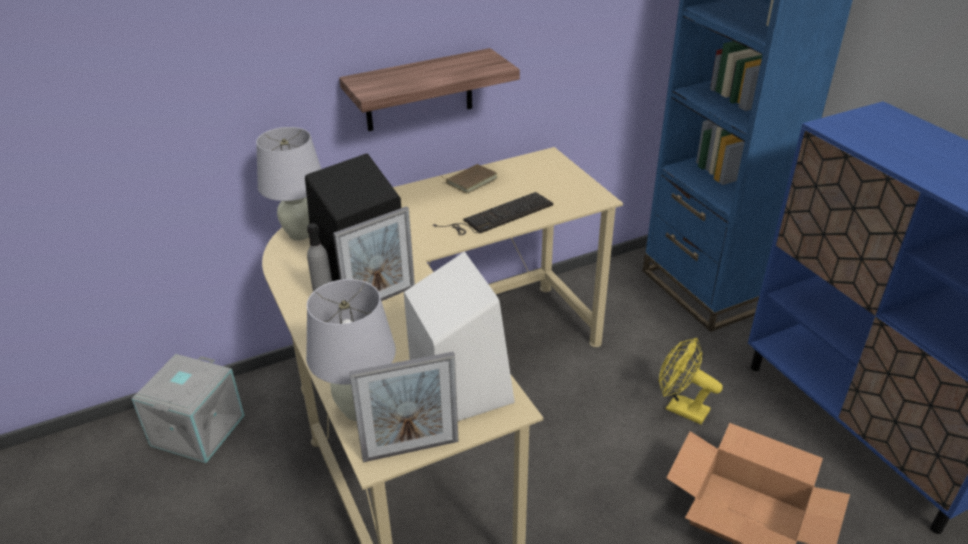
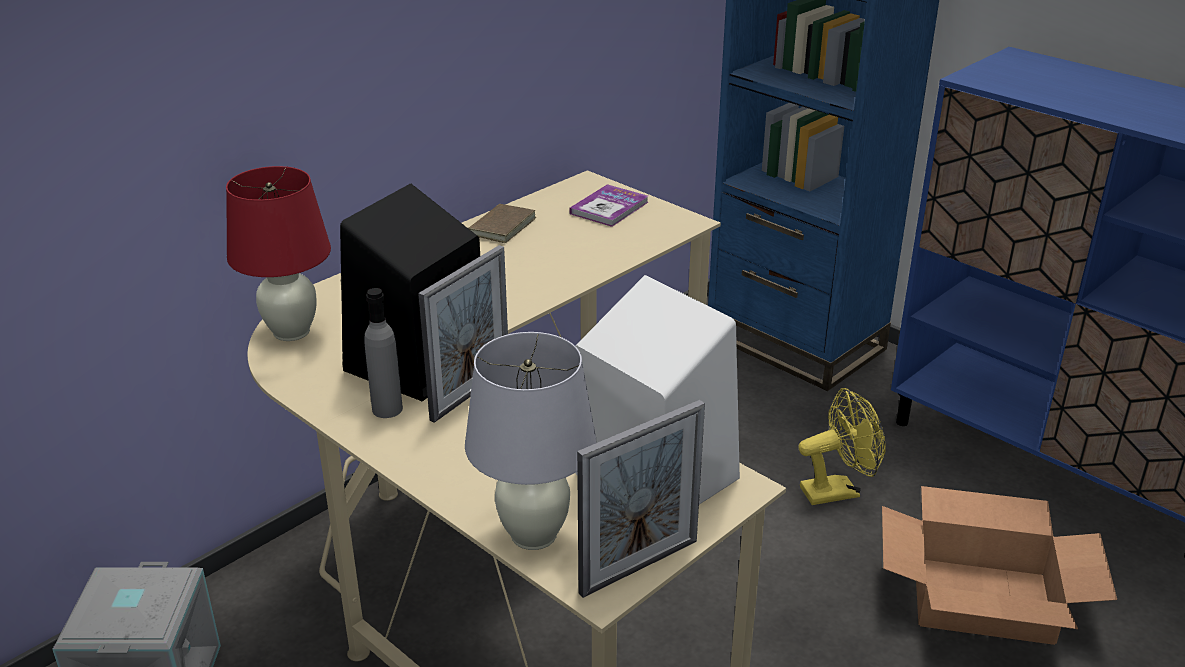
camera: 20 degrees left, 5 degrees down
white table lamp [256,127,321,240] -> red table lamp [226,166,331,341]
shelf [339,48,520,131] -> none
keyboard [433,192,553,235] -> none
yellow fan [659,338,723,424] -> yellow fan turned 150 degrees clockwise [799,388,886,505]
none -> book [570,184,648,227]

